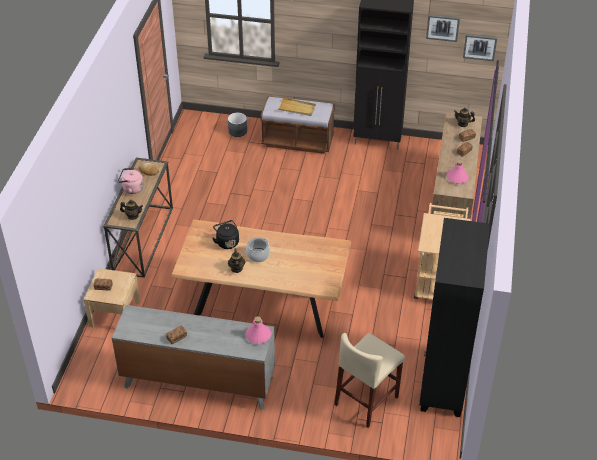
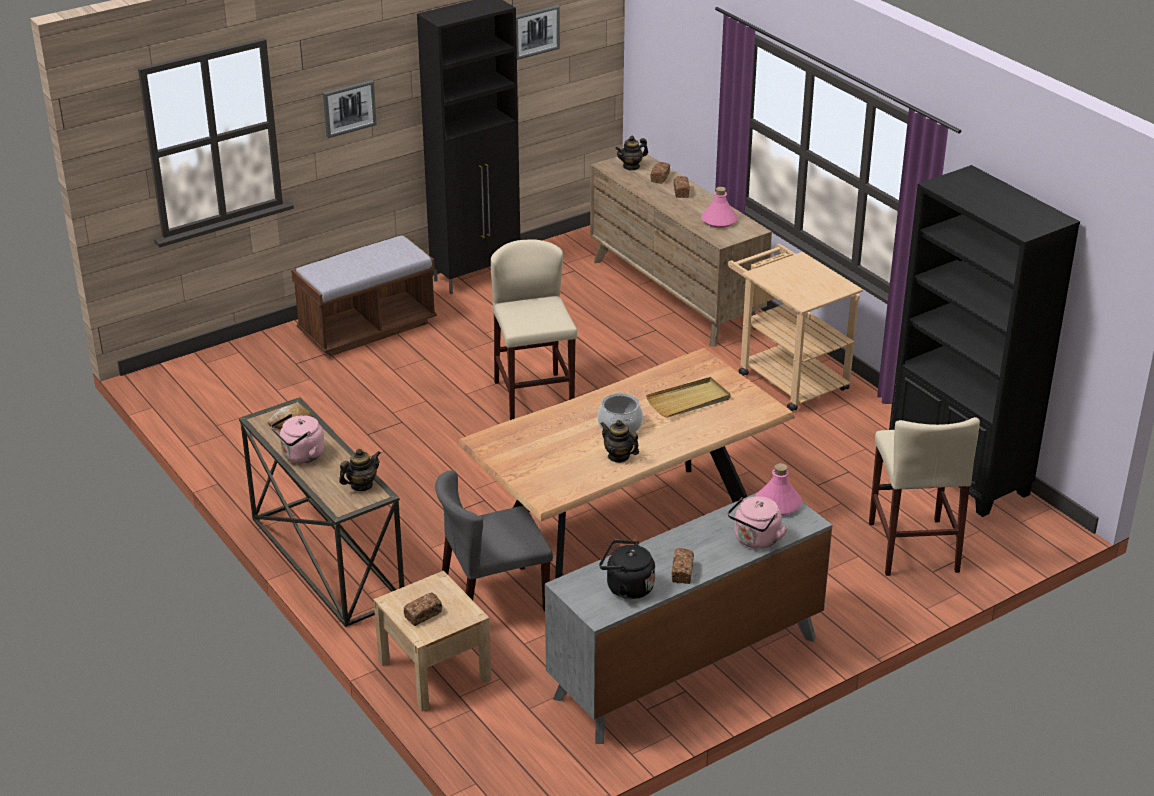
camera: 45 degrees left, 10 degrees down
black kettle [212,220,239,249] -> black kettle moved to [599,540,655,599]
grey planter [228,113,247,137] -> none
beige tray [278,98,316,116] -> beige tray moved to [646,377,731,418]
picture [463,34,497,61] -> picture moved to [323,80,377,138]
none -> grey chair [435,471,553,612]
none -> beige stool [491,239,577,420]
none -> pink kettle [728,496,788,549]

